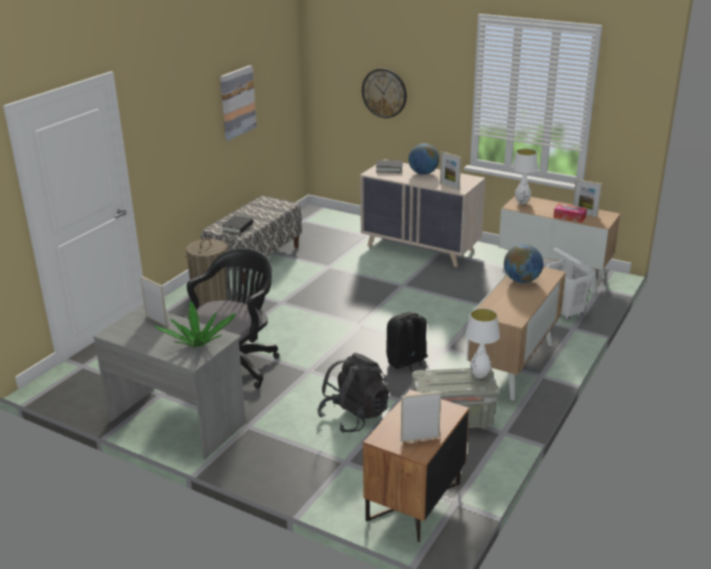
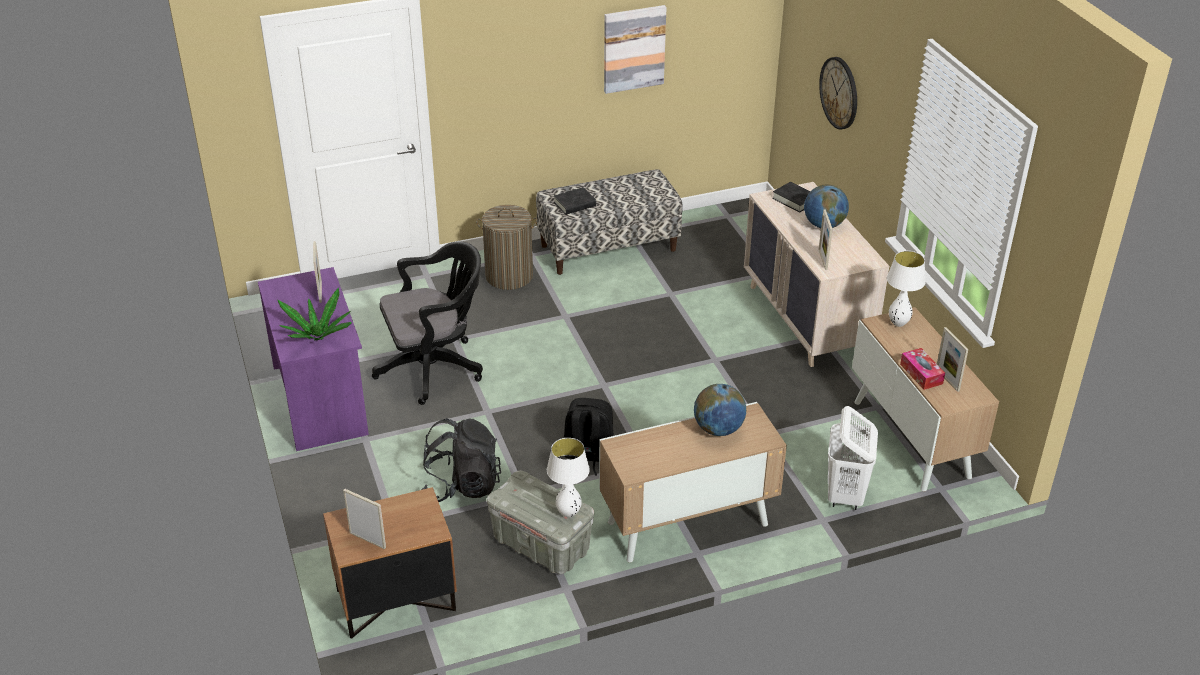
camera: 40 degrees right, 10 degrees up
grey desk [93,305,246,459] -> purple desk [258,267,369,451]

